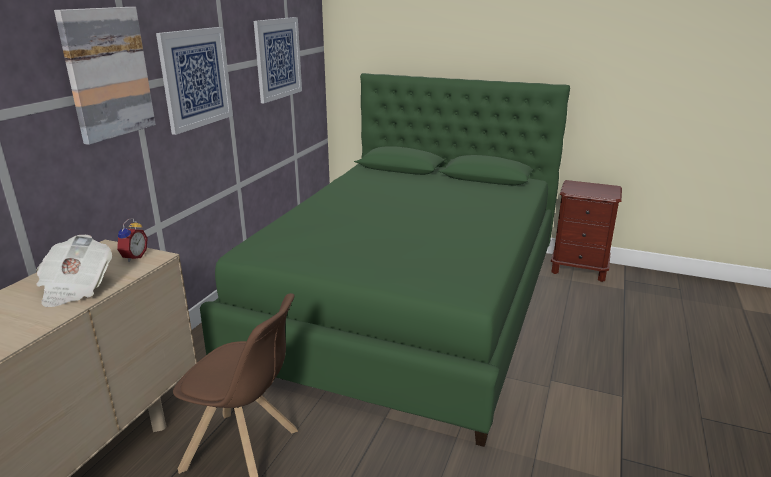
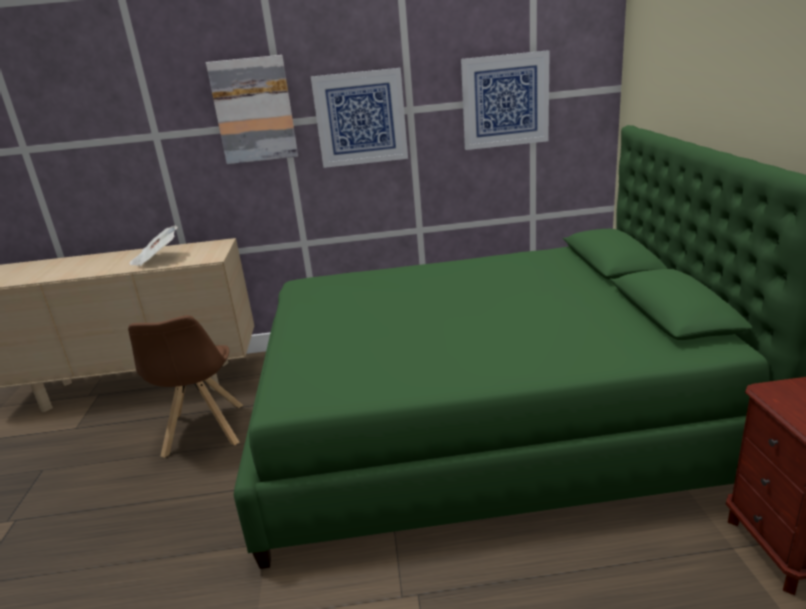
camera: 65 degrees right, 0 degrees up
alarm clock [117,218,148,262] -> none

